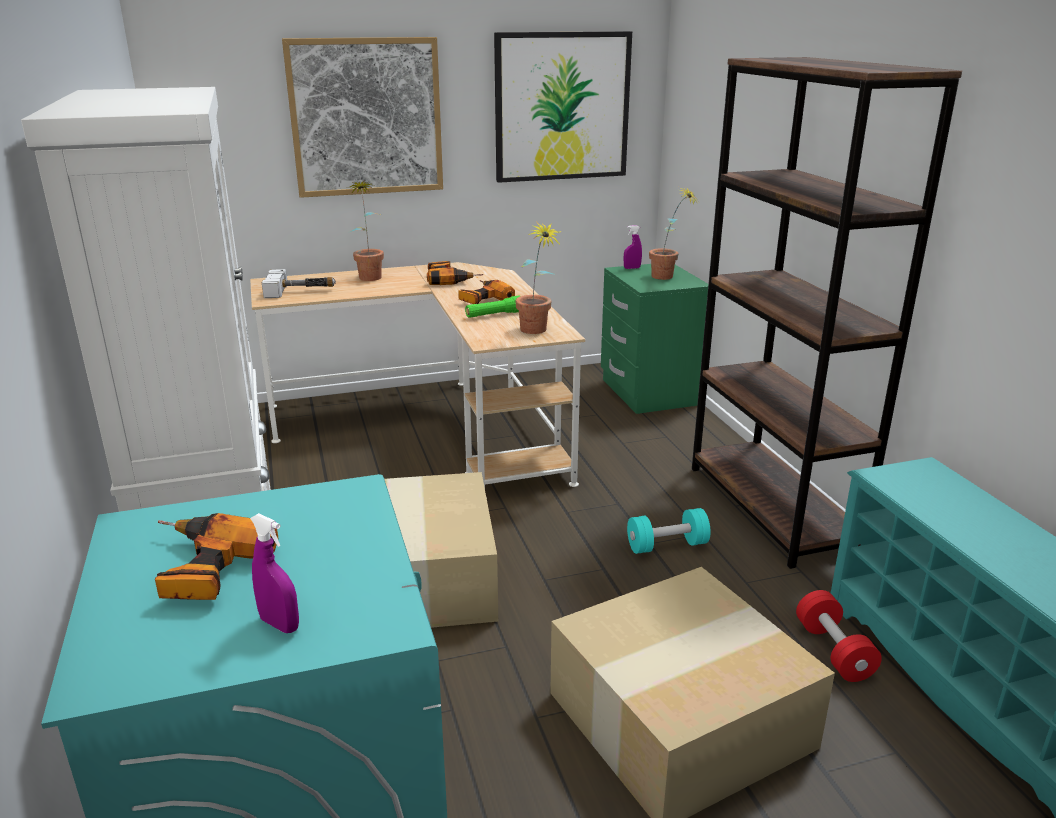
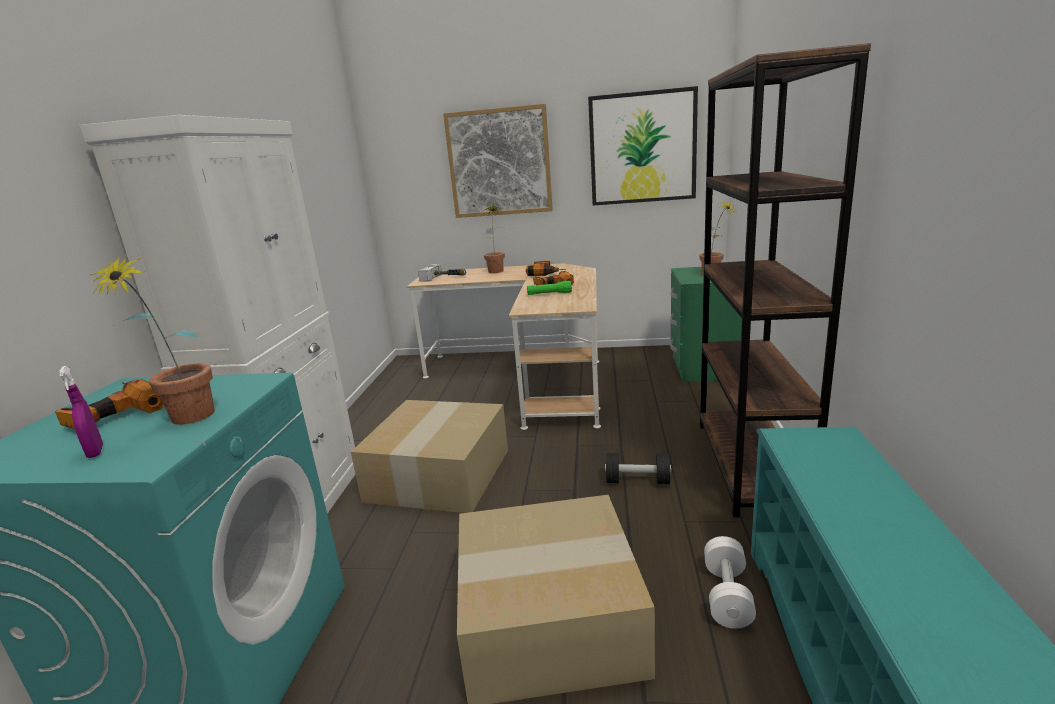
camera: 25 degrees right, 5 degrees down
potted plant [515,221,562,334] -> potted plant moved to [91,254,215,425]
purple spray bottle [624,225,642,269] -> none
turquoise dumbbell [627,508,710,554] -> black dumbbell [605,453,671,484]
red dumbbell [796,590,882,682] -> white dumbbell [704,536,756,629]

